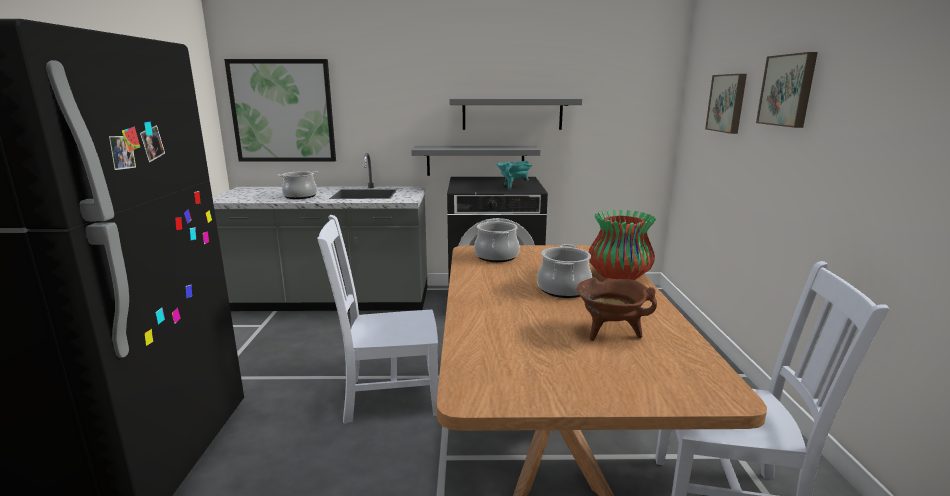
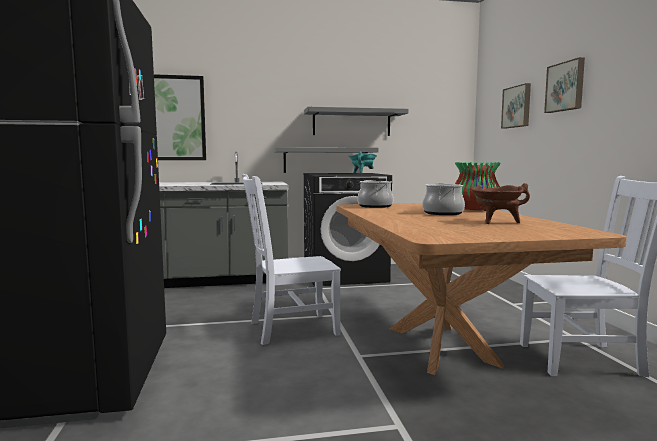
camera: 10 degrees left, 10 degrees down
cooking pot [278,171,318,199] -> none

